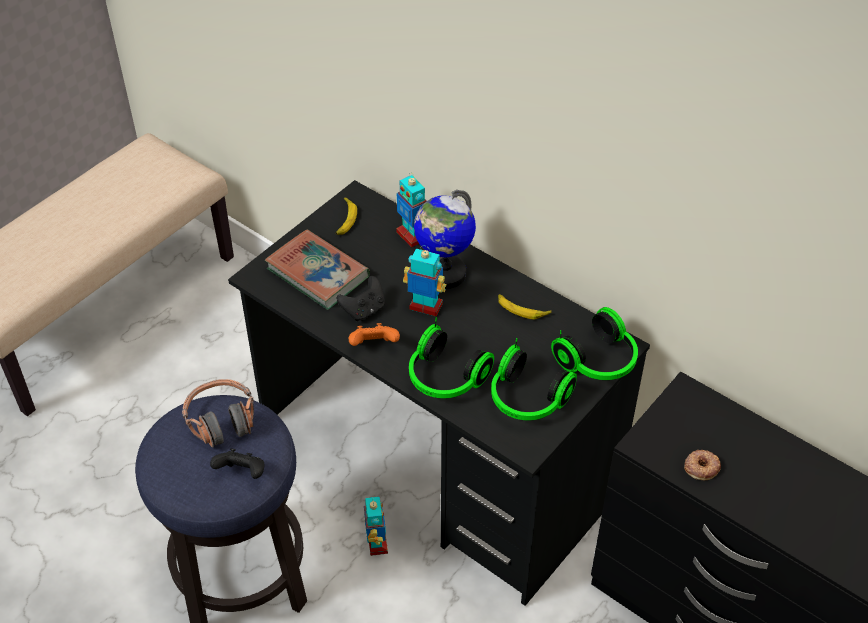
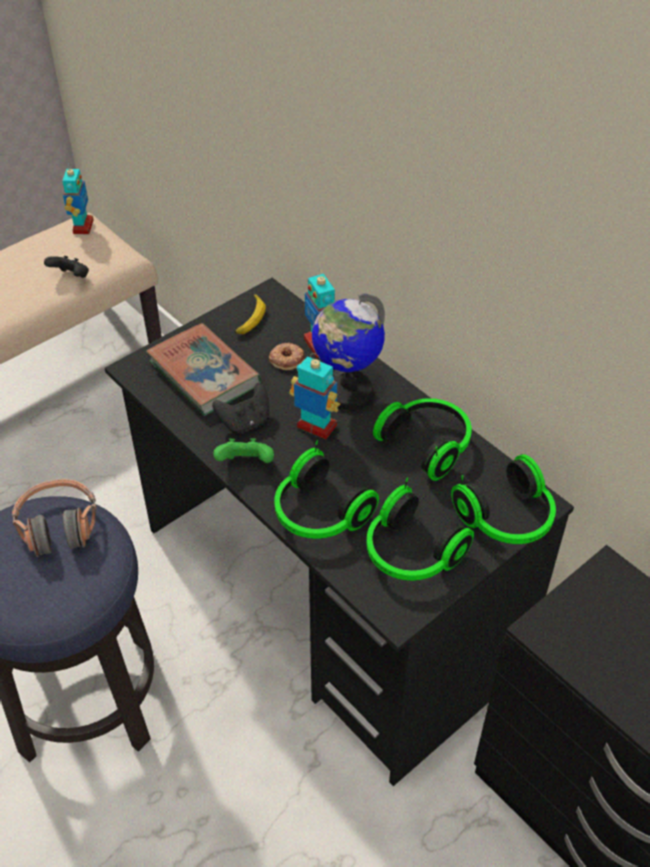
camera: 10 degrees right, 0 degrees up
black game controller [210,448,264,479] -> black game controller moved to [44,256,89,278]
orange game controller [349,323,400,346] -> green game controller [214,438,274,463]
toy robot [364,497,388,556] -> toy robot moved to [62,163,94,234]
banana [498,294,552,320] -> headphones [373,398,472,481]
donut [684,450,721,480] -> donut moved to [269,343,305,370]

